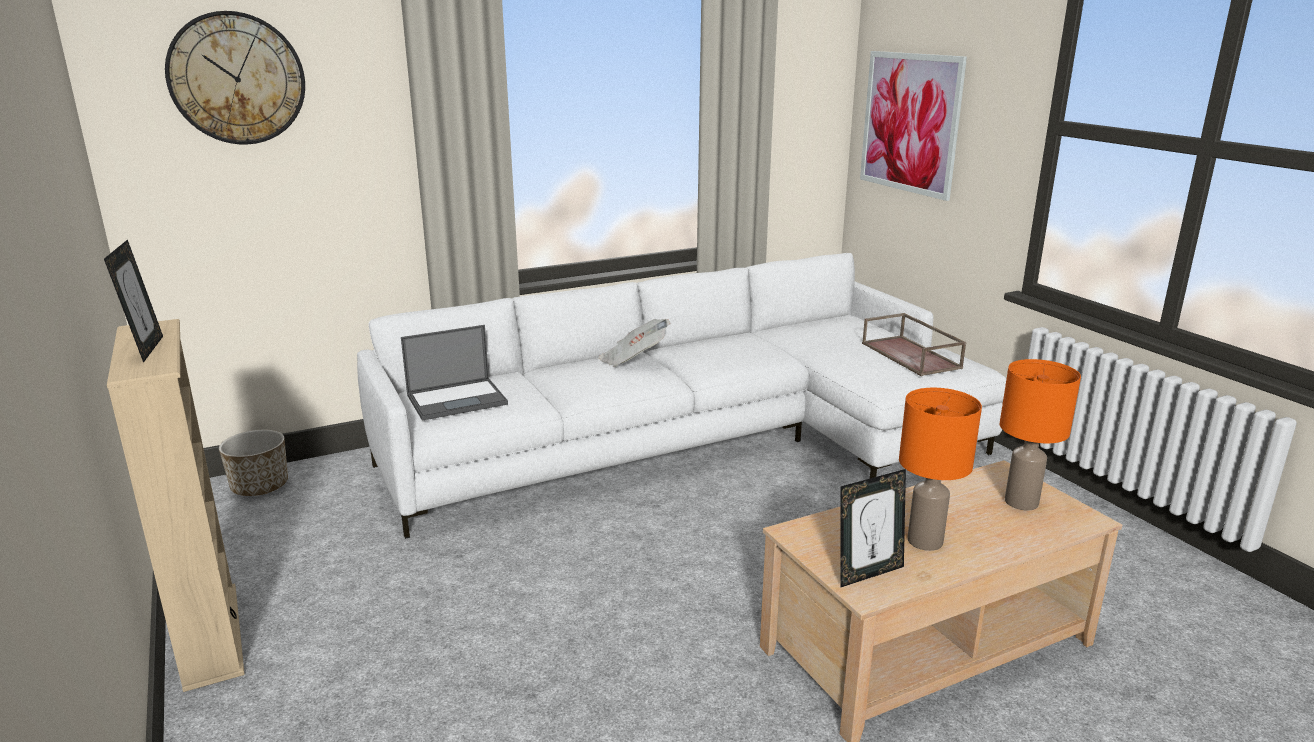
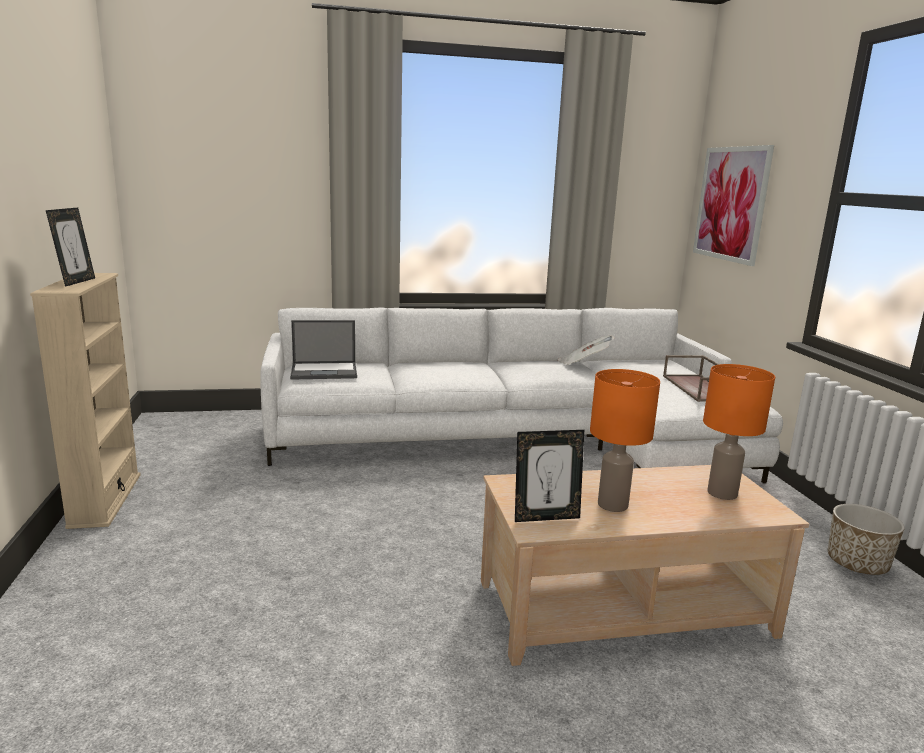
camera: 15 degrees right, 5 degrees down
wall clock [165,11,305,144] -> none
planter [219,430,288,496] -> planter moved to [828,504,905,575]
newspaper [598,319,671,367] -> newspaper moved to [557,336,615,365]

